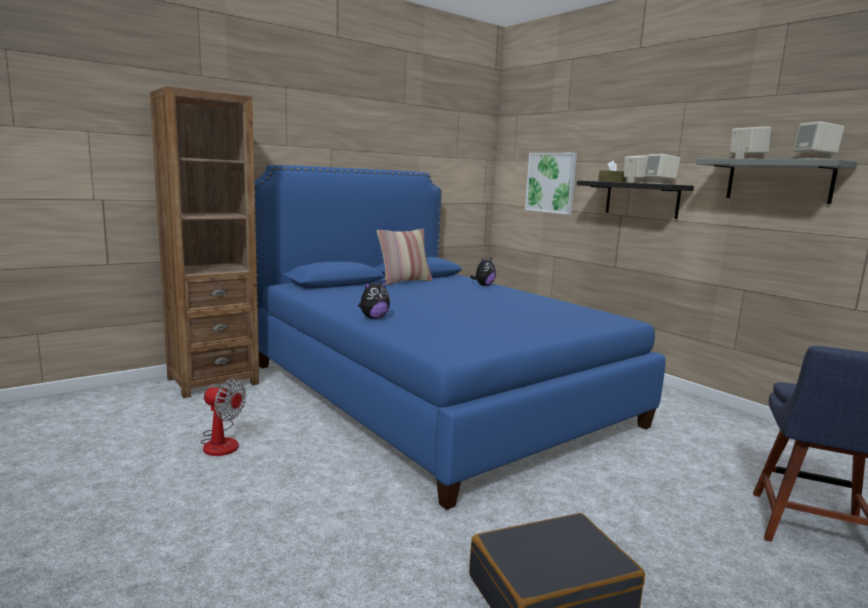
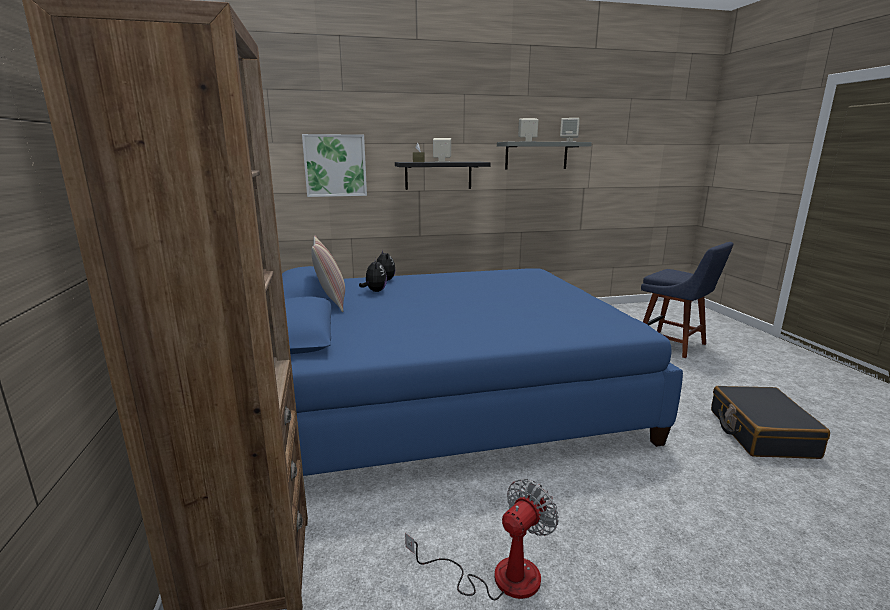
camera: 65 degrees left, 5 degrees up
plush toy [358,280,390,319] -> plush toy moved to [359,258,387,292]
beige speaker [644,154,681,184] -> none

